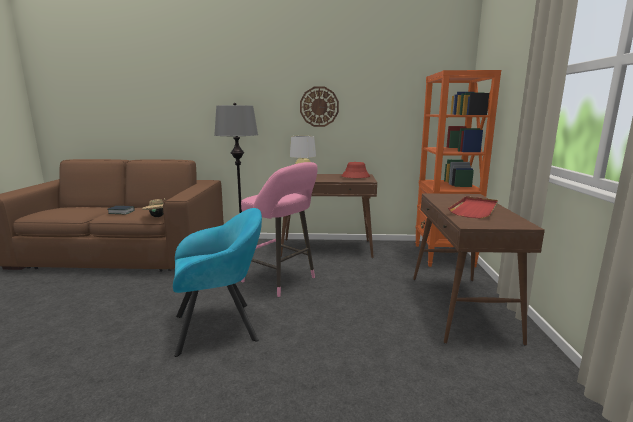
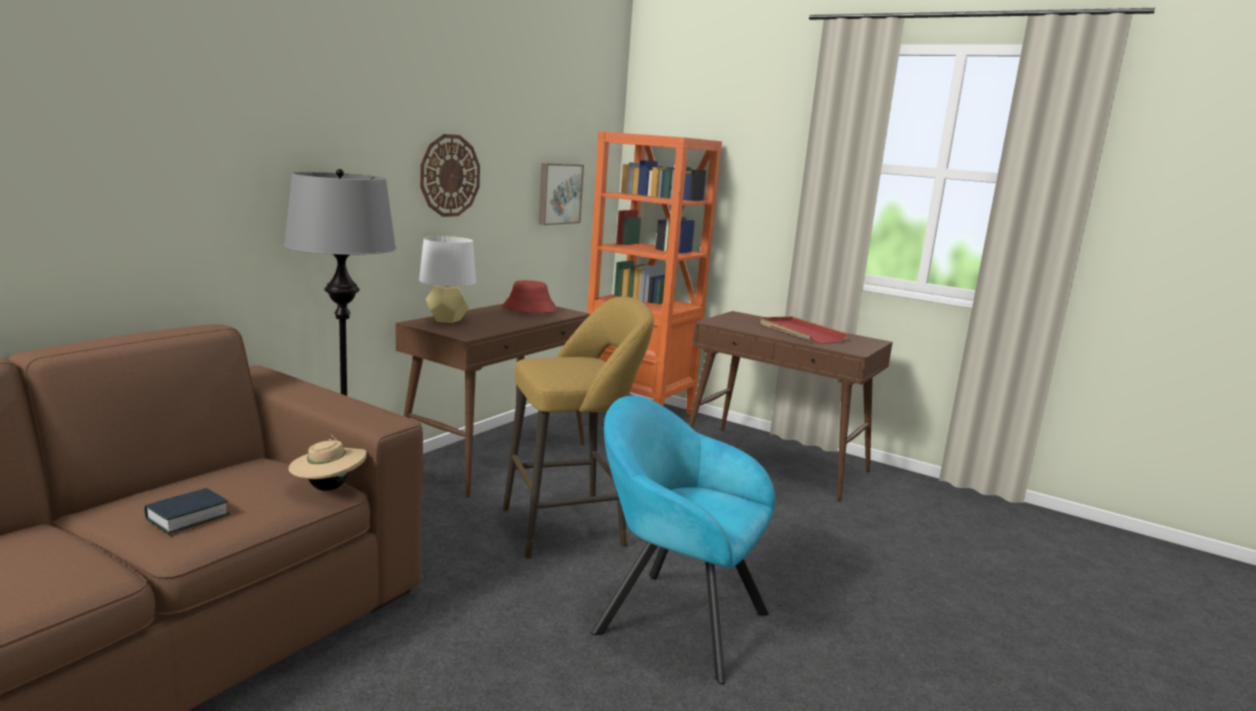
camera: 60 degrees left, 0 degrees up
turquoise armchair [173,208,262,357] -> turquoise armchair turned 75 degrees counterclockwise [591,396,775,685]
pink stool [241,162,318,297] -> yellow stool [503,296,654,558]
none -> picture [539,163,584,225]

